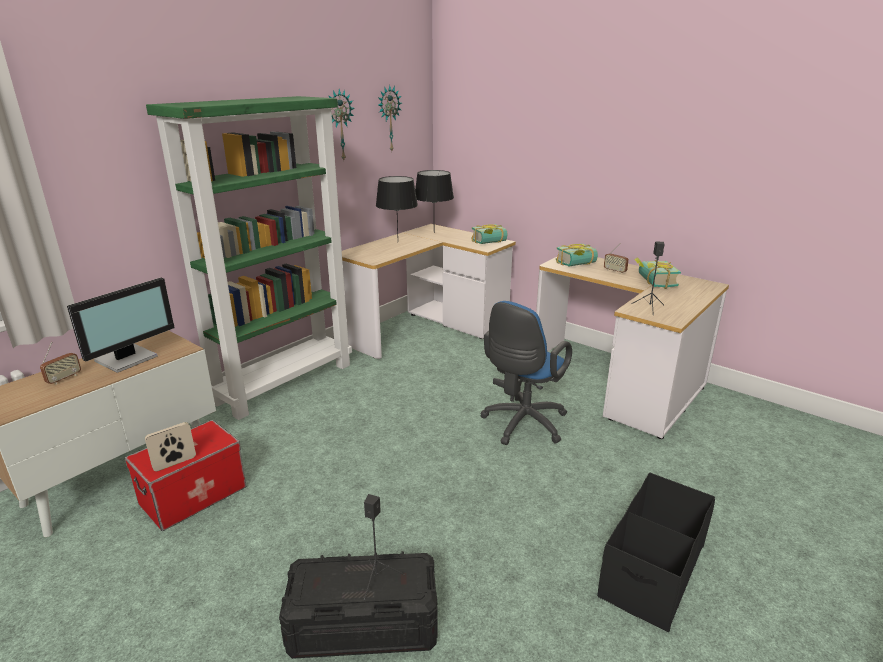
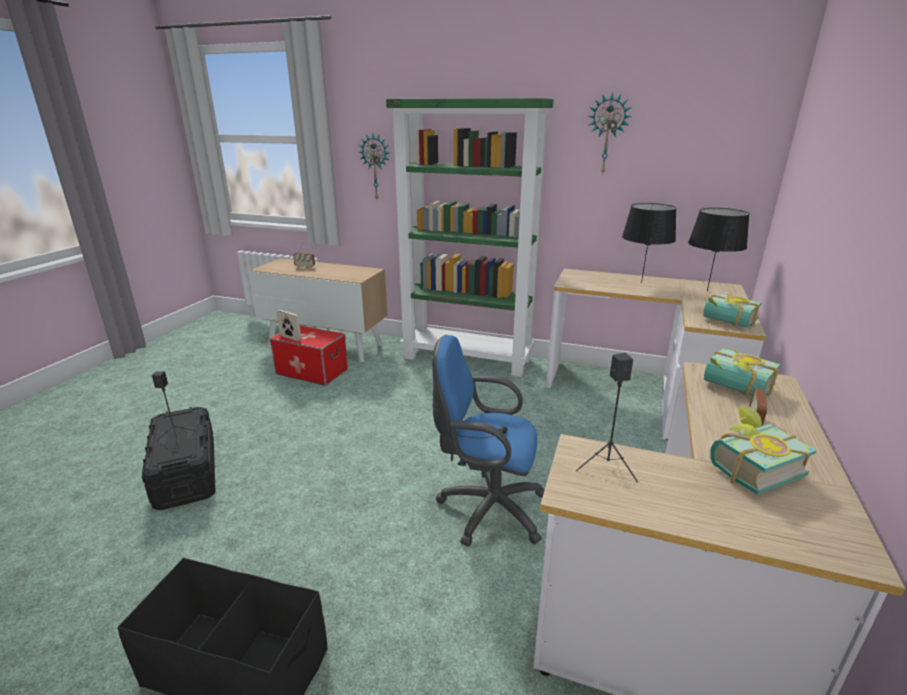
camera: 70 degrees right, 0 degrees up
monitor [67,278,175,373] -> none
wall clock [378,85,402,151] -> wall clock moved to [358,134,390,200]

